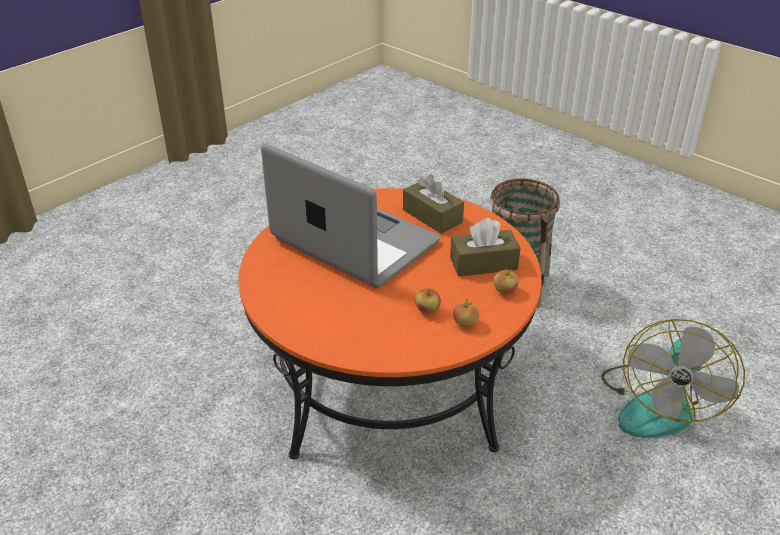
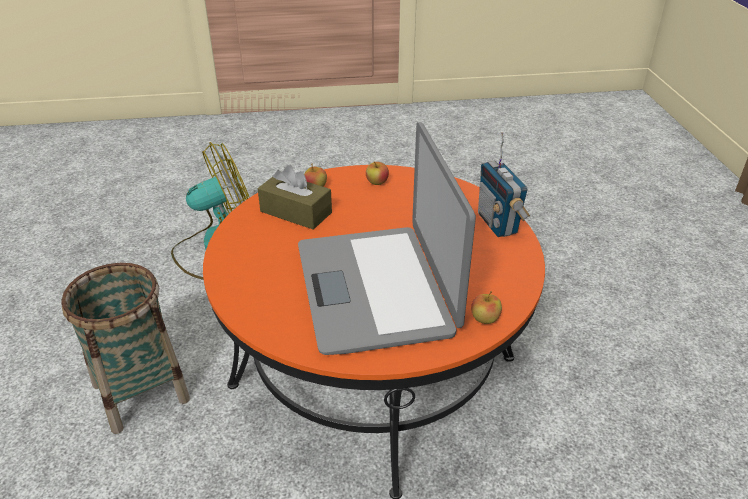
camera: 140 degrees left, 0 degrees up
brown tissue box [403,174,464,234] -> none
apple [415,288,441,314] -> apple moved to [471,291,502,324]
none -> radio [478,132,530,237]

